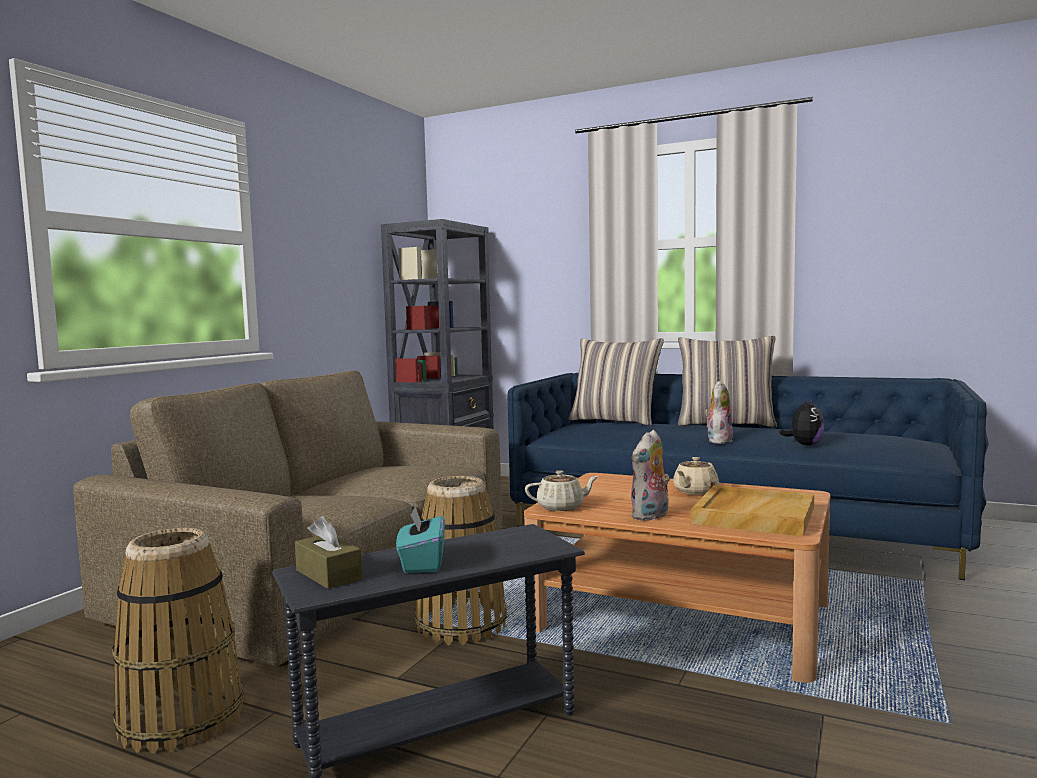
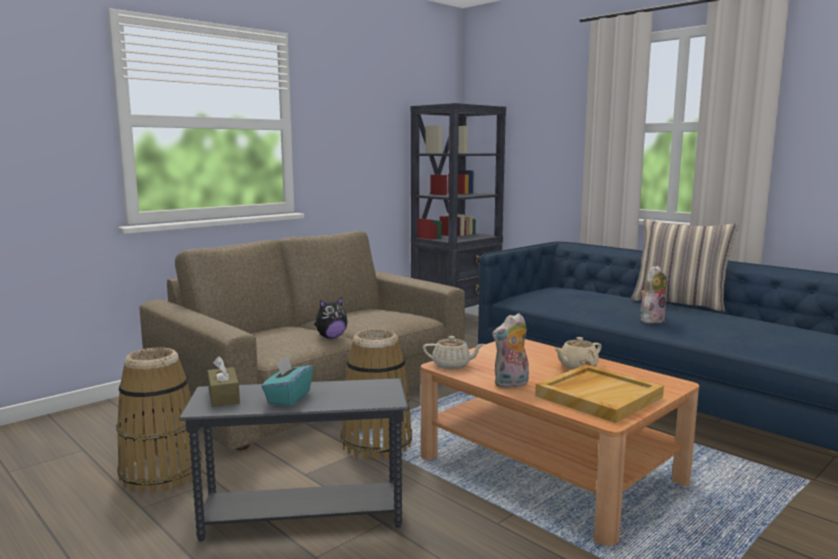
camera: 20 degrees right, 5 degrees up
pillow [569,338,664,426] -> none
plush toy [779,398,824,446] -> plush toy moved to [314,297,348,339]

